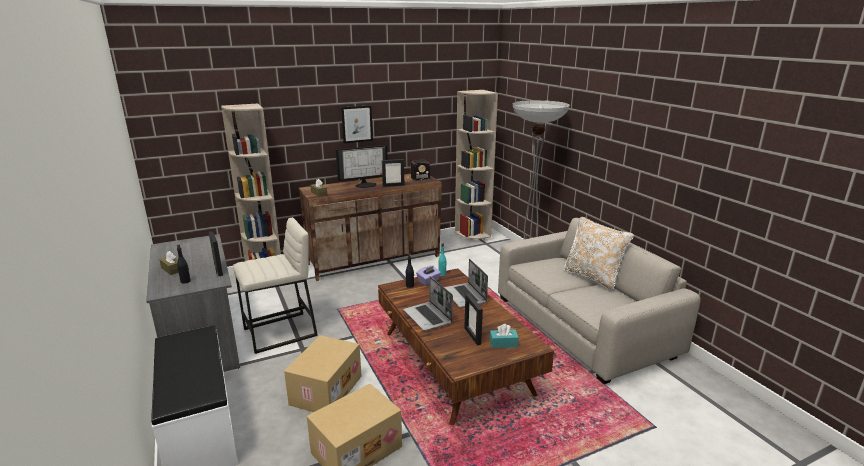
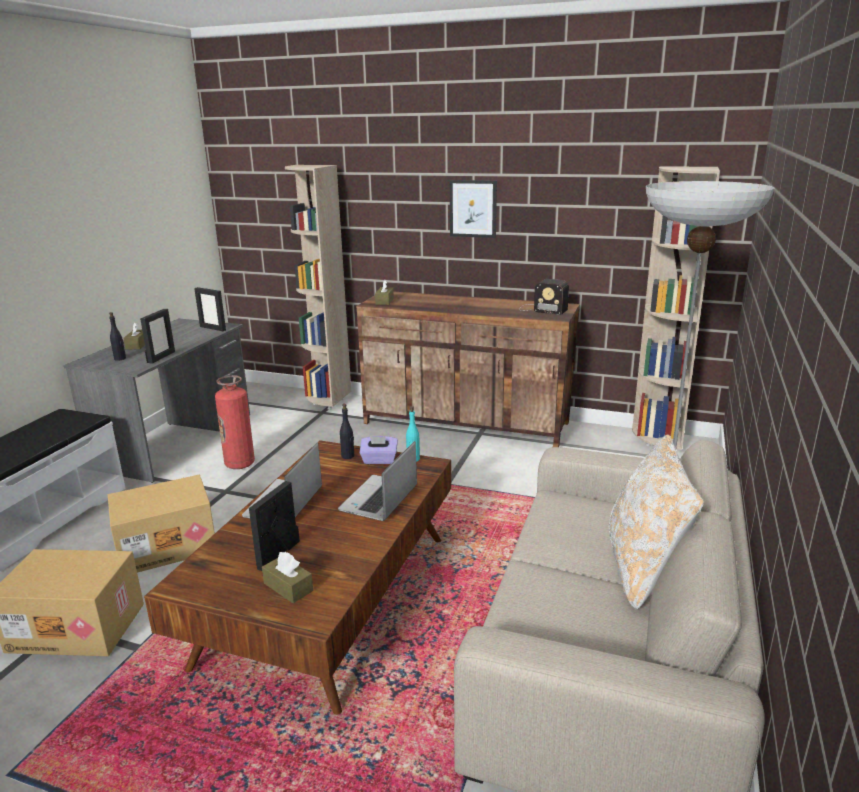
camera: 45 degrees right, 0 degrees up
beige stool [233,218,318,354] -> fire extinguisher [215,375,255,469]
monitor [336,145,388,188] -> none
picture frame [382,159,404,187] -> picture frame moved to [194,287,226,331]
turquoise tissue box [490,324,519,348] -> brown tissue box [262,552,313,603]

